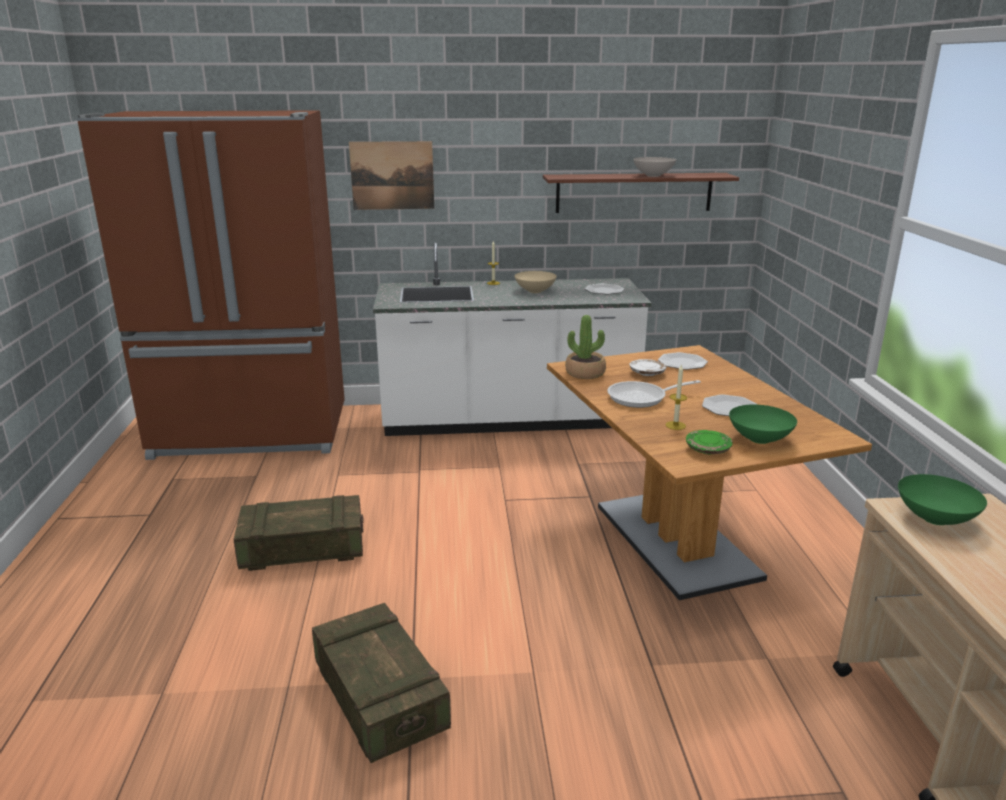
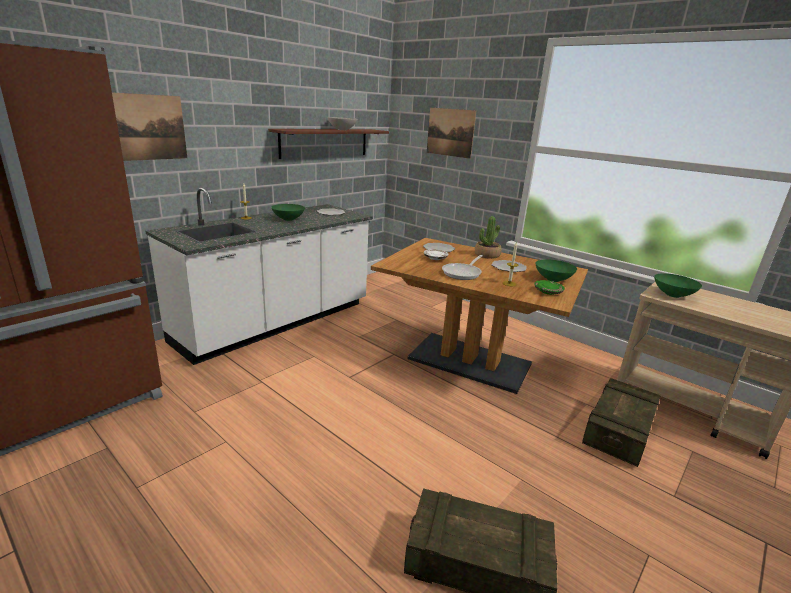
camera: 45 degrees left, 0 degrees up
crate [234,495,364,571] -> crate moved to [582,378,661,467]
beige bowl [514,271,557,293] -> green bowl [271,204,305,221]
potted plant [565,315,606,379] -> potted plant moved to [475,216,502,259]
none -> picture [427,108,477,159]

